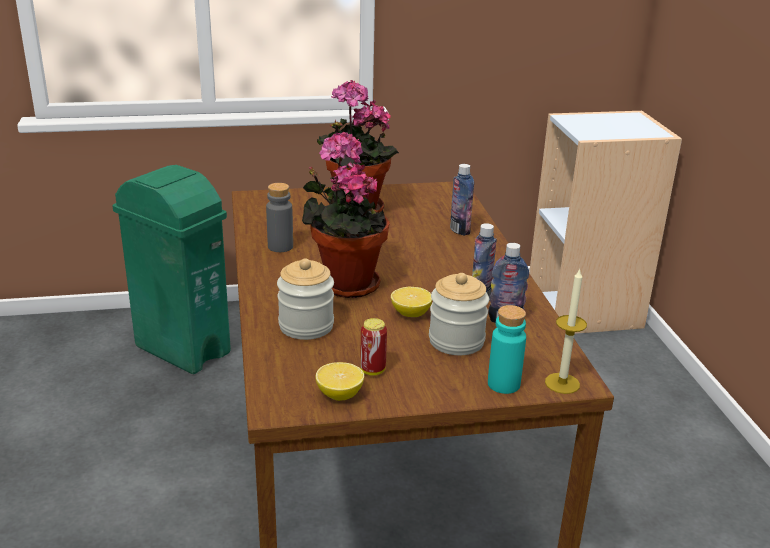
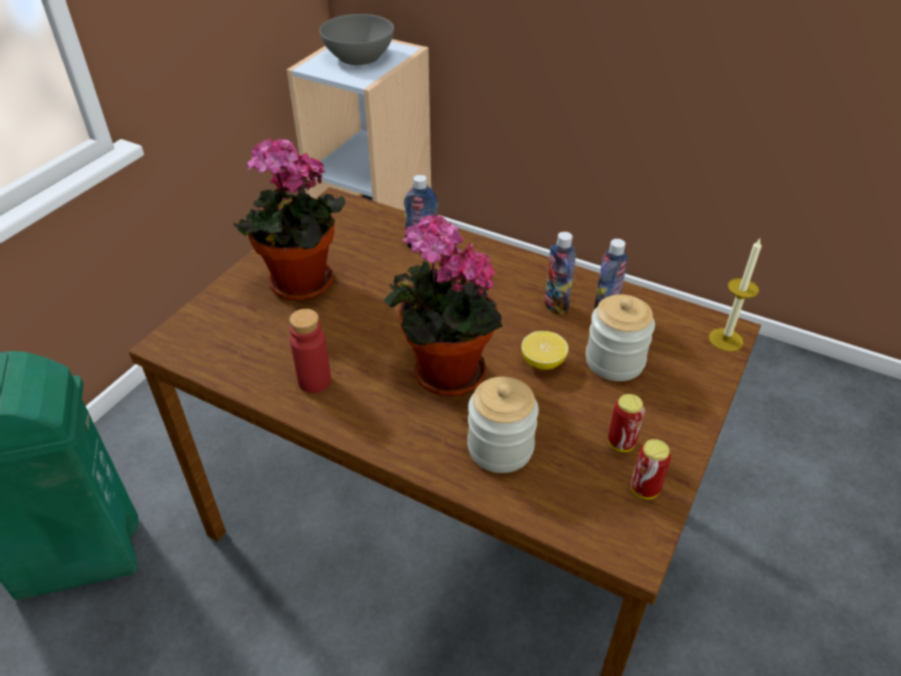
camera: 50 degrees left, 15 degrees up
grey bottle [266,183,293,252] -> red bottle [289,309,331,393]
lemon [315,362,364,401] -> can [631,439,671,499]
turquoise bottle [488,305,526,394] -> none
none -> grey bowl [319,14,394,65]

